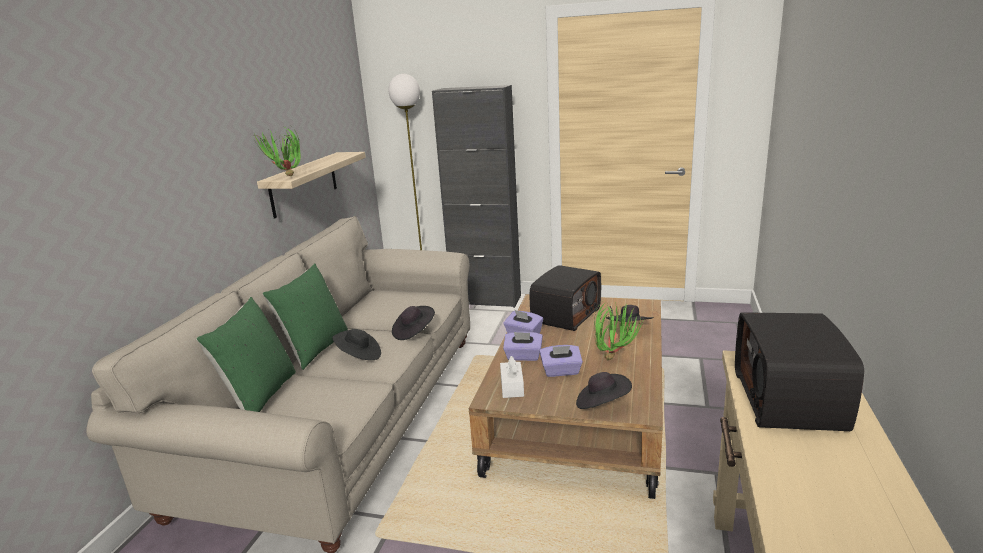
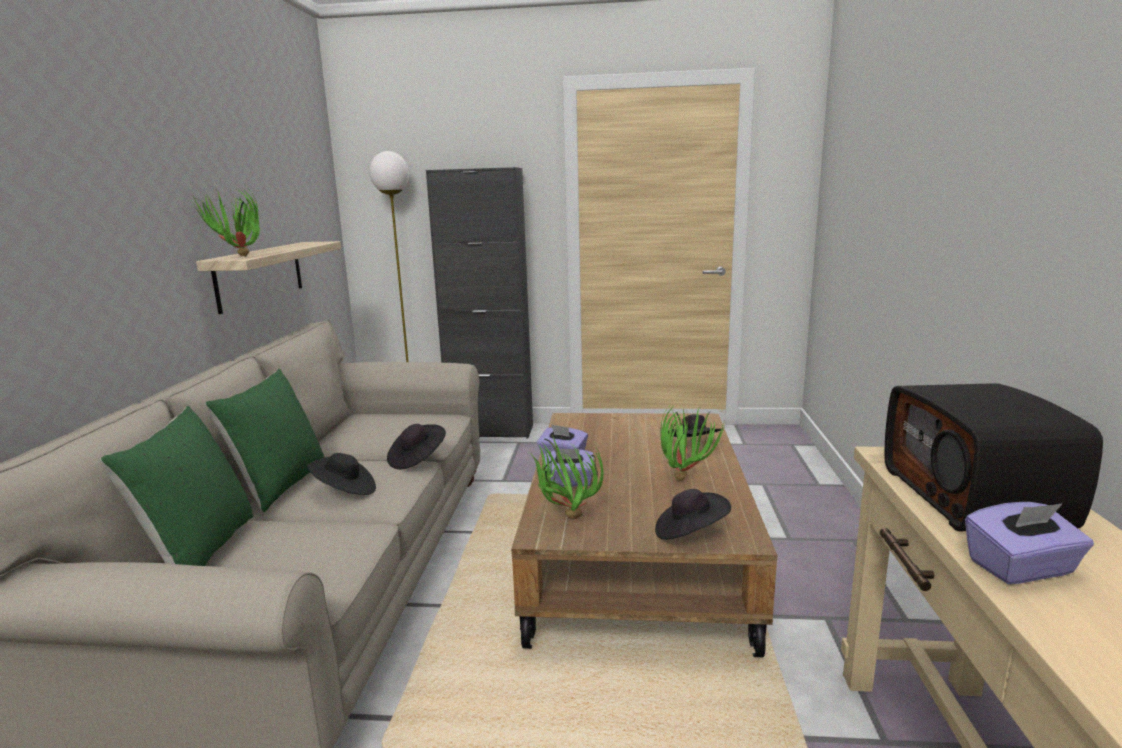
camera: 10 degrees left, 5 degrees down
white tissue box [500,356,524,398] -> potted plant [529,435,603,519]
radio [530,265,601,331] -> none
purple tissue box [539,345,583,377] -> purple tissue box moved to [965,502,1094,584]

